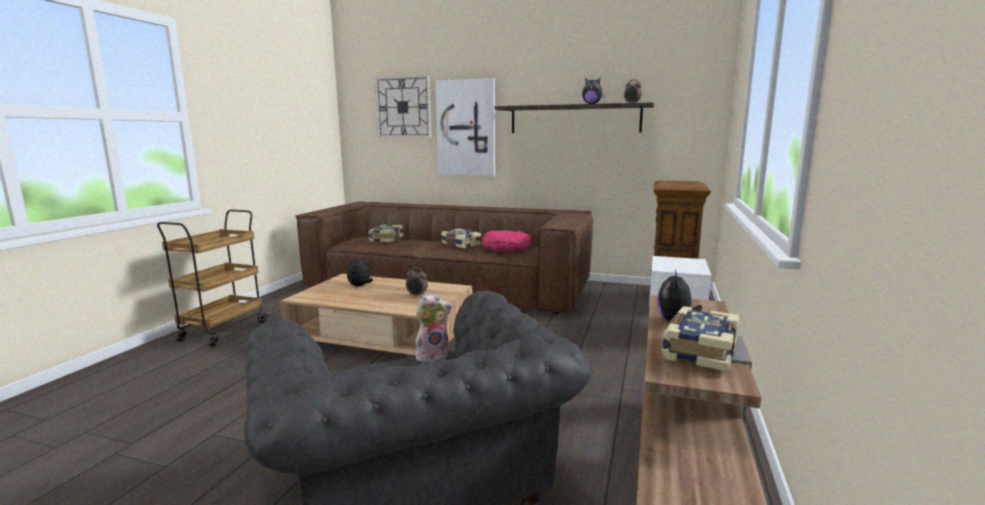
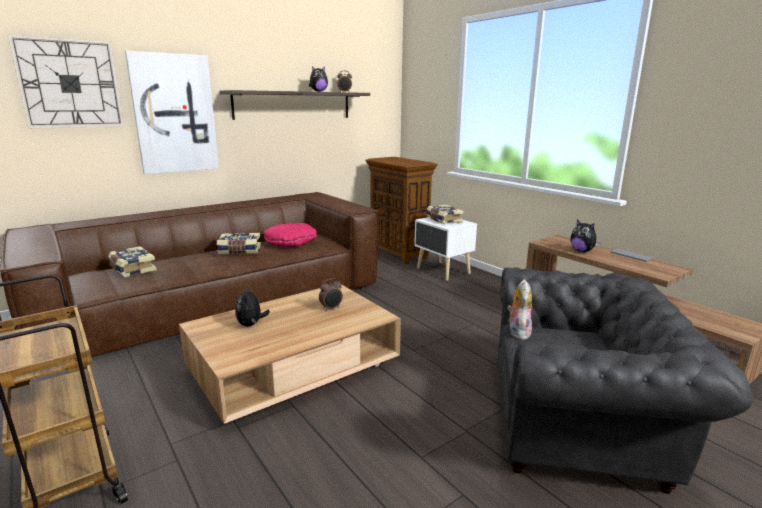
camera: 55 degrees left, 5 degrees up
book [662,306,739,372] -> book moved to [426,205,464,224]

